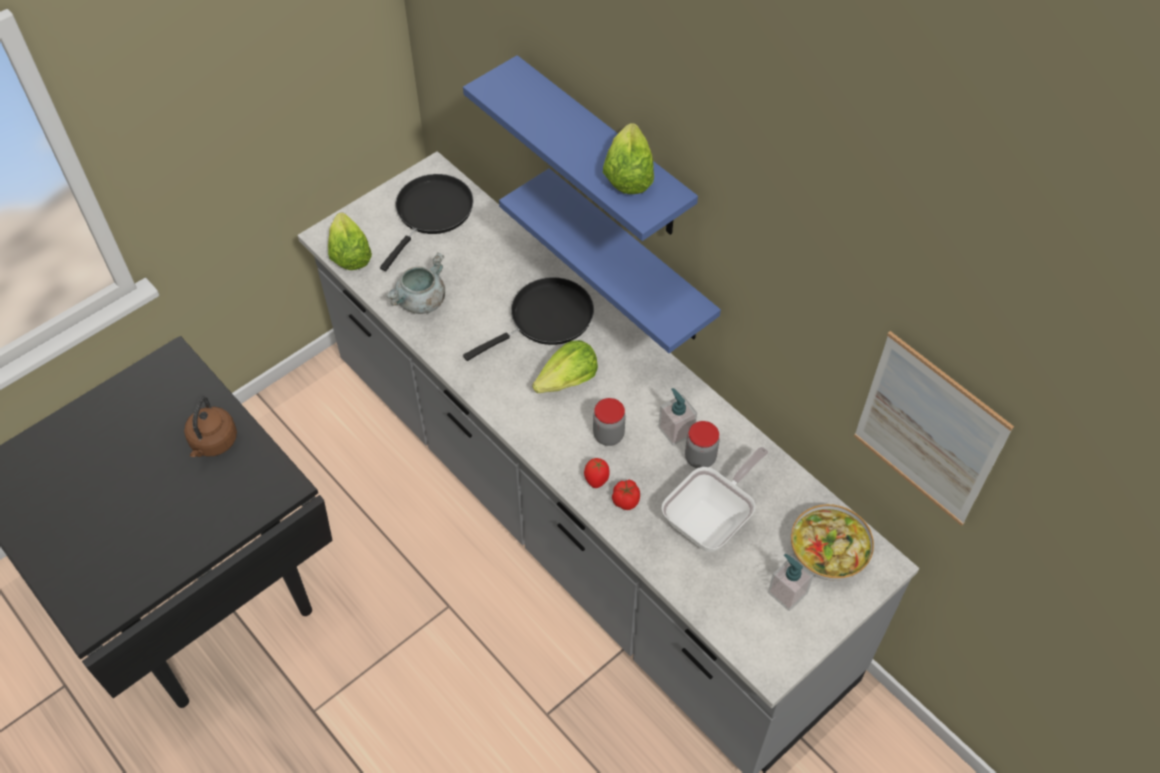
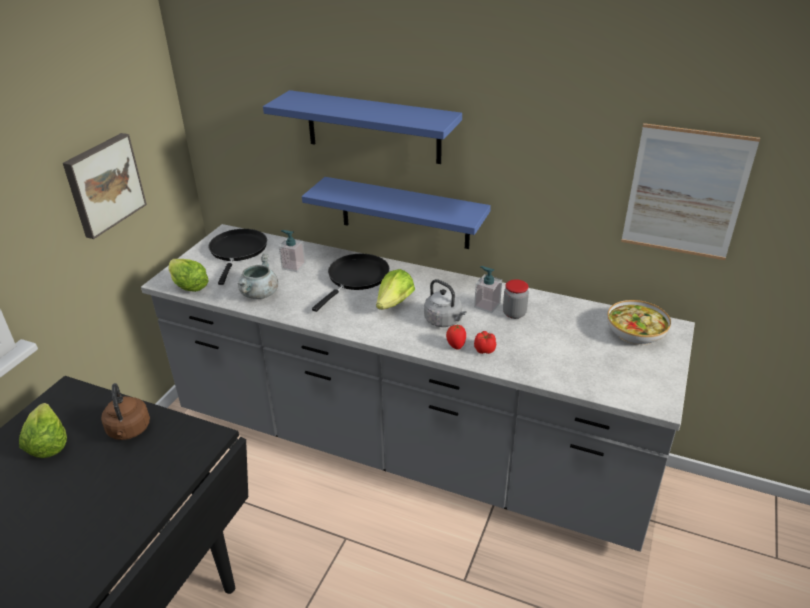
camera: 25 degrees left, 20 degrees down
jar [593,398,626,446] -> grey kettle [424,279,467,327]
lettuce [603,123,654,194] -> lettuce moved to [19,403,67,458]
frying pan [662,447,768,552] -> none
soap dispenser [768,554,814,611] -> soap dispenser moved to [279,230,306,272]
none -> picture [63,133,147,239]

